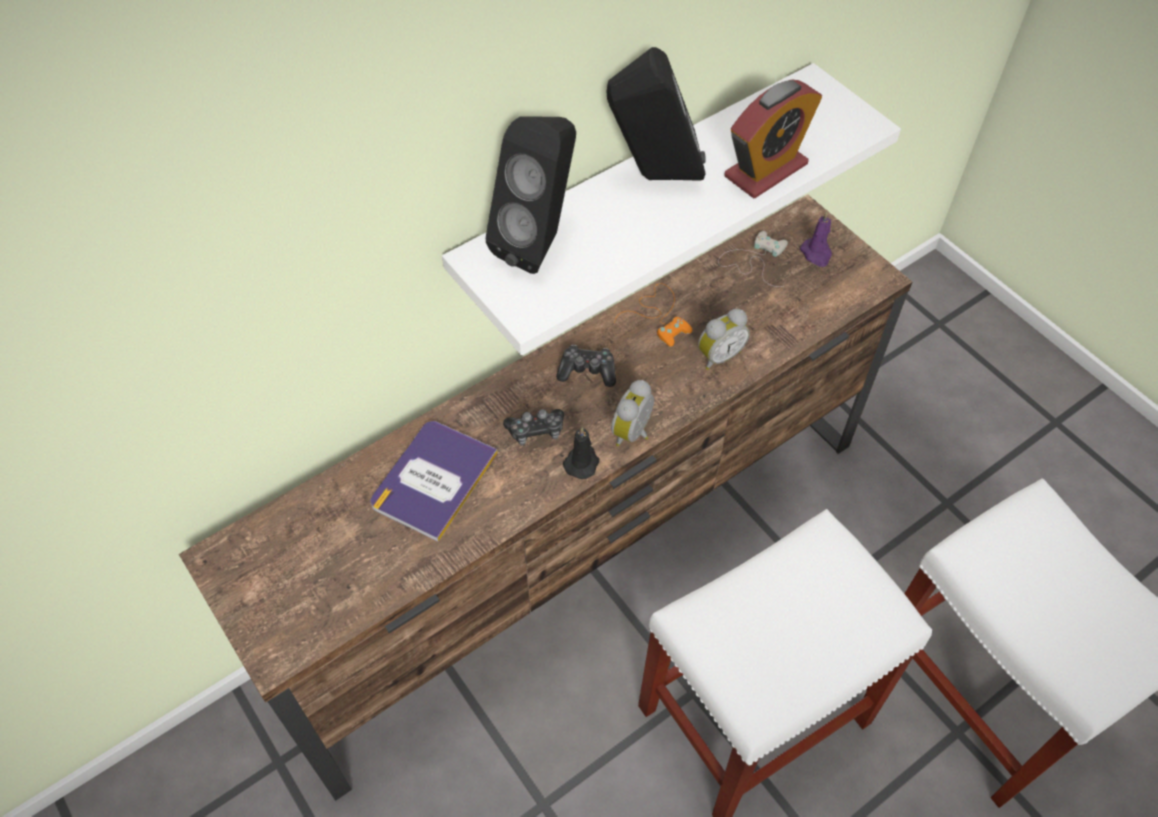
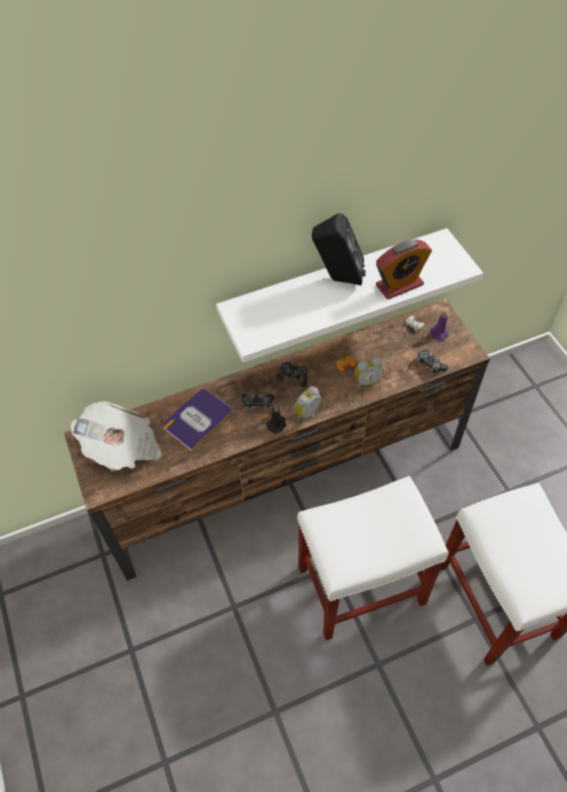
camera: 15 degrees right, 0 degrees up
black speaker [486,116,576,274] -> none
none -> newspaper [71,401,162,471]
none -> game controller [417,350,448,374]

